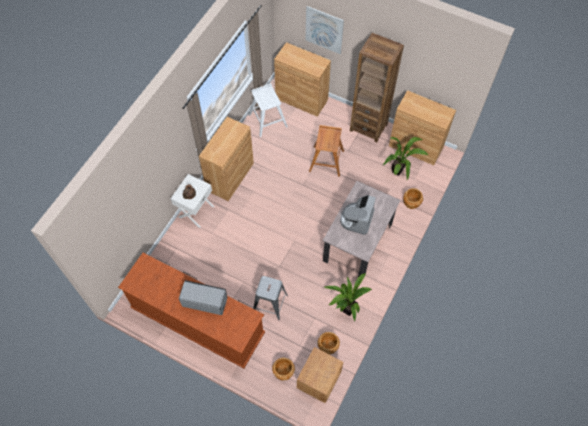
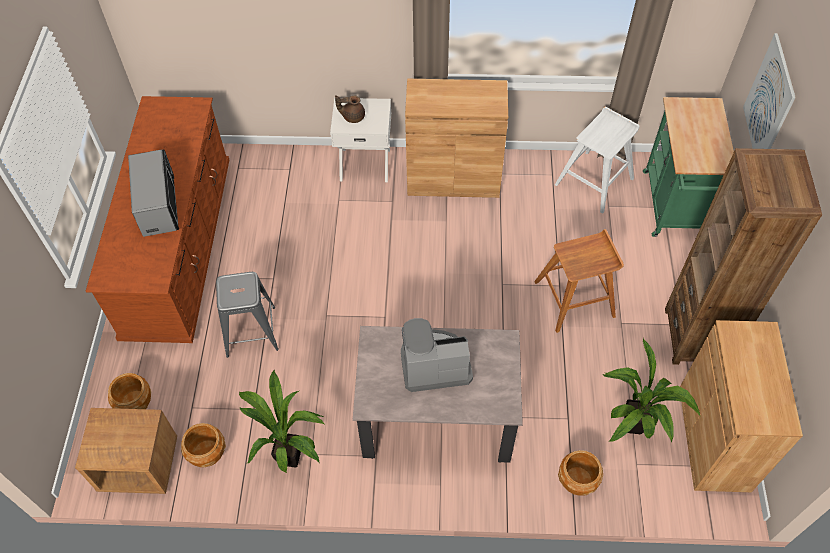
camera: 65 degrees right, 5 degrees down
brown cabinet [274,42,331,117] -> green cart [643,97,734,237]

